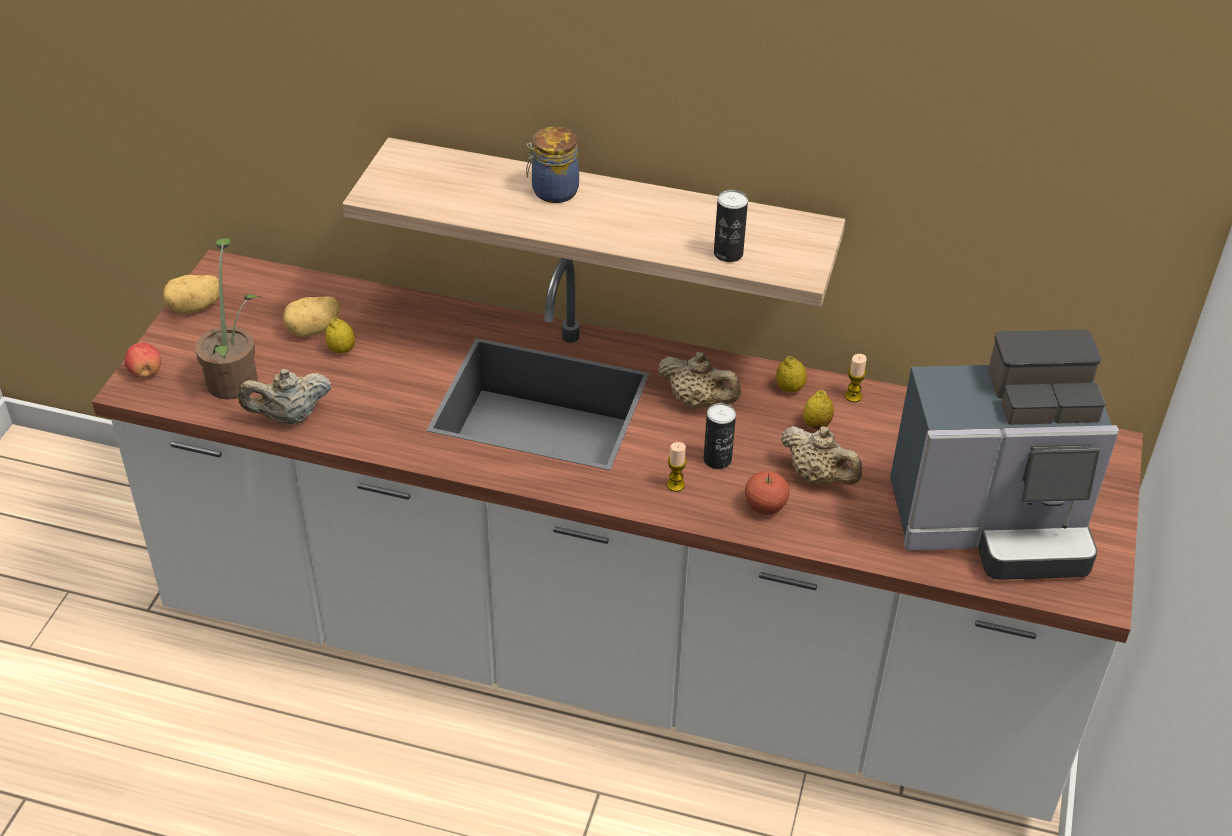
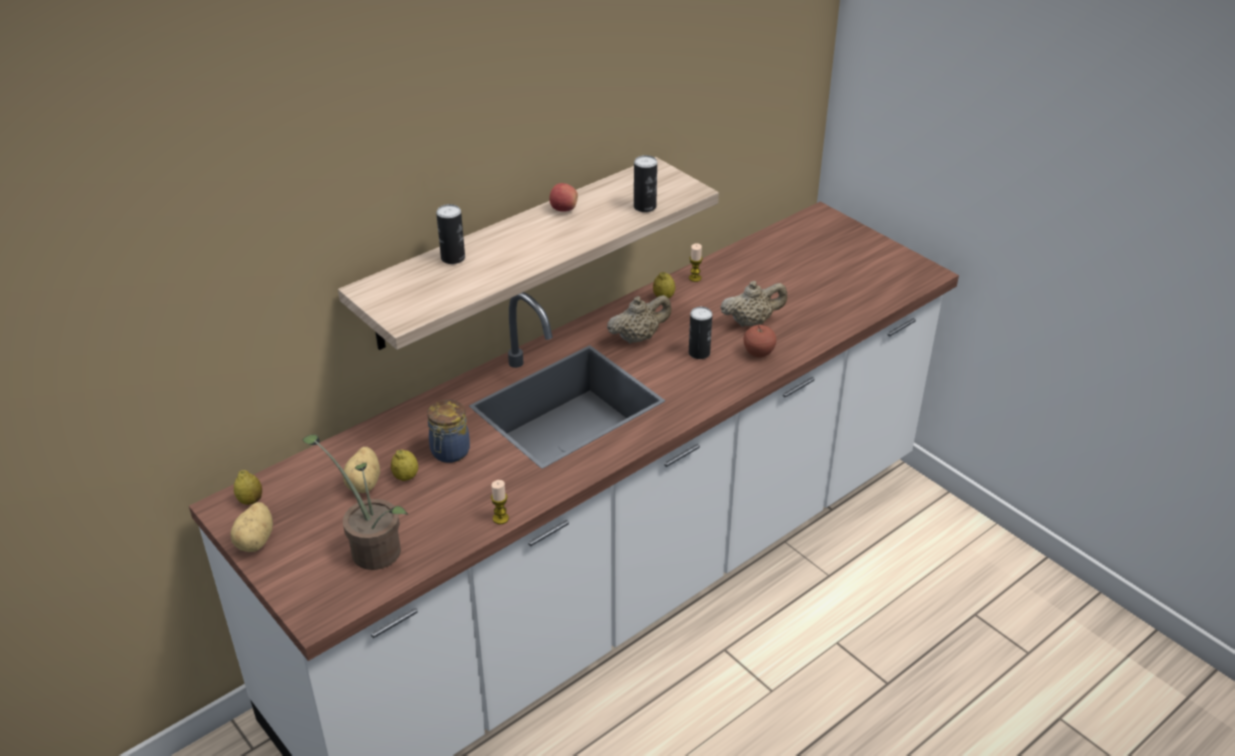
camera: 55 degrees left, 5 degrees down
apple [124,343,161,378] -> apple moved to [550,183,578,212]
beige teapot [238,369,331,424] -> none
jar [526,126,579,203] -> jar moved to [427,400,470,463]
candle [667,442,687,492] -> candle moved to [491,480,509,524]
lemon [803,390,834,430] -> lemon moved to [234,470,262,505]
coffee machine [890,329,1119,580] -> none
none -> can [436,204,465,264]

